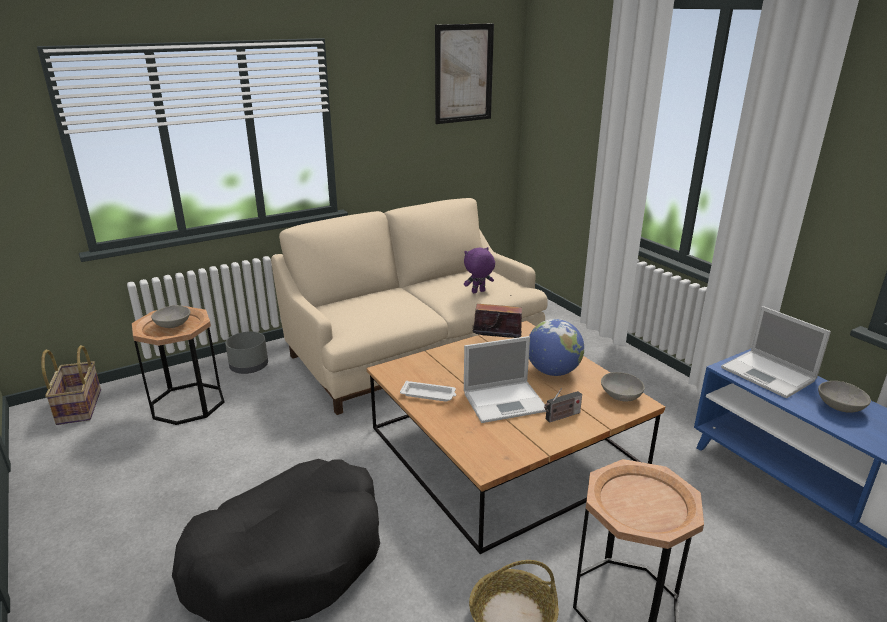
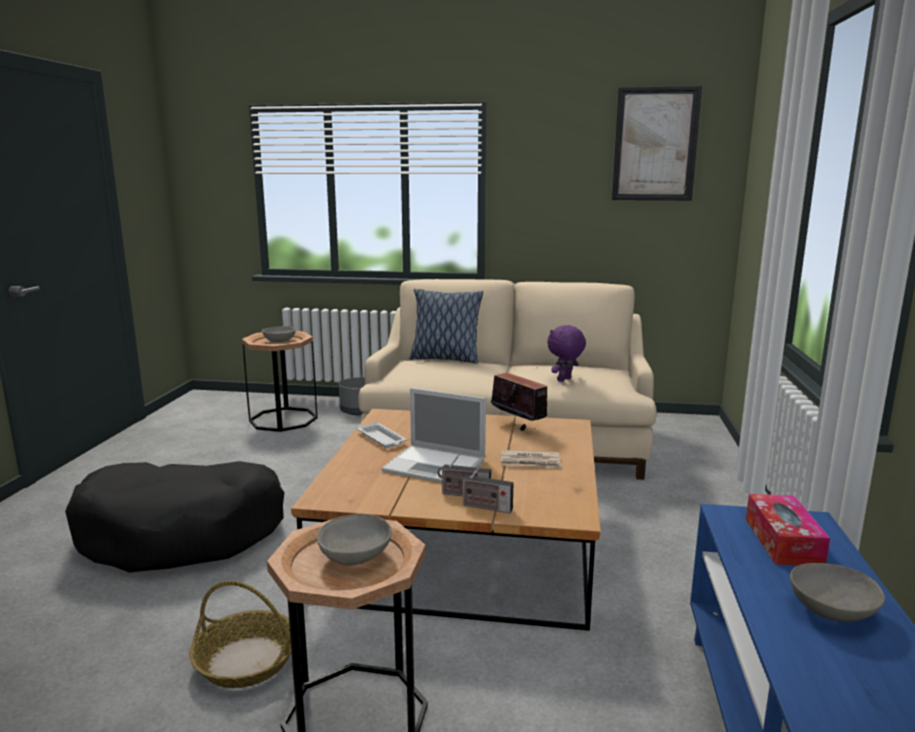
camera: 40 degrees right, 10 degrees down
basket [41,345,101,425] -> none
purple plush toy [464,247,495,293] -> purple plush toy turned 60 degrees counterclockwise [547,325,586,382]
globe [529,319,584,376] -> newspaper [501,450,562,469]
grey bowl [601,372,645,402] -> grey bowl moved to [317,514,392,565]
laptop [721,306,831,398] -> tissue box [746,494,830,566]
none -> pillow [409,289,483,364]
none -> radio [458,464,513,513]

